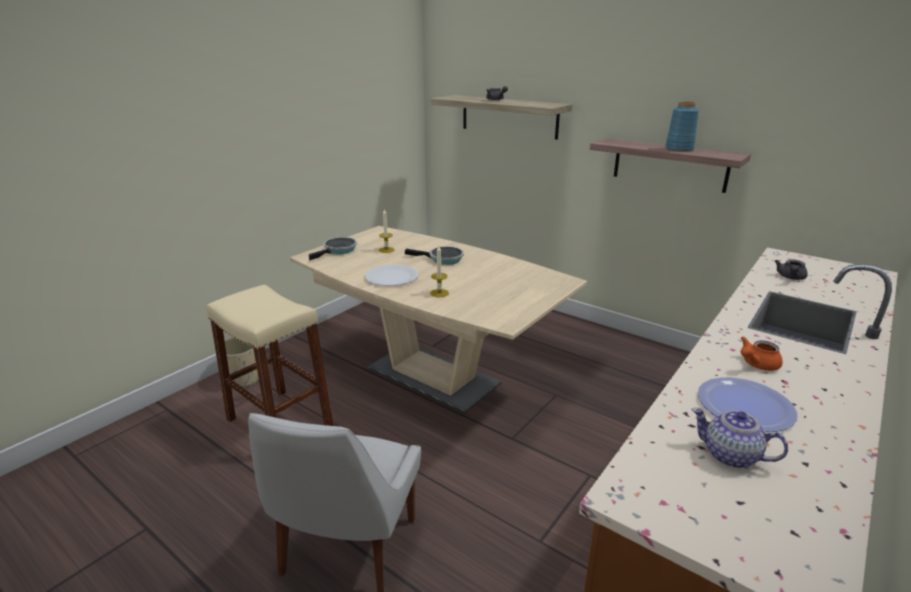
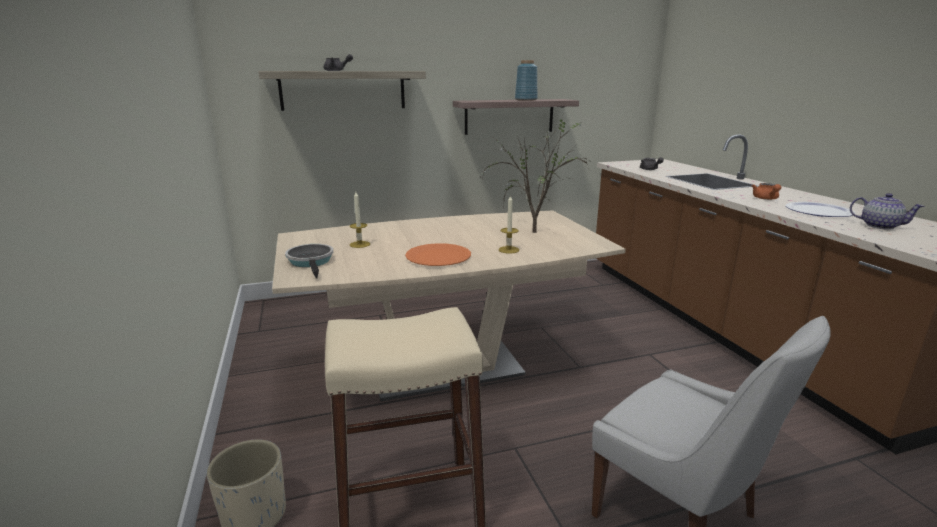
camera: 55 degrees left, 5 degrees down
white plate [365,264,419,286] -> orange plate [405,243,471,266]
frying pan [405,246,464,265] -> none
teapot [691,408,788,468] -> teapot turned 120 degrees counterclockwise [850,193,925,230]
none -> potted plant [479,118,589,233]

